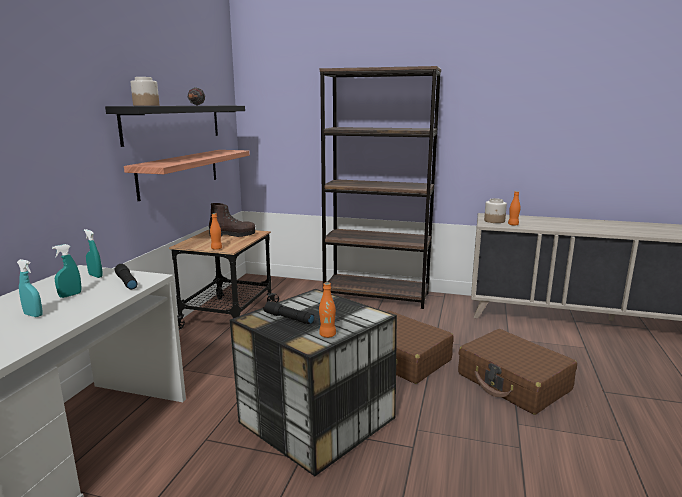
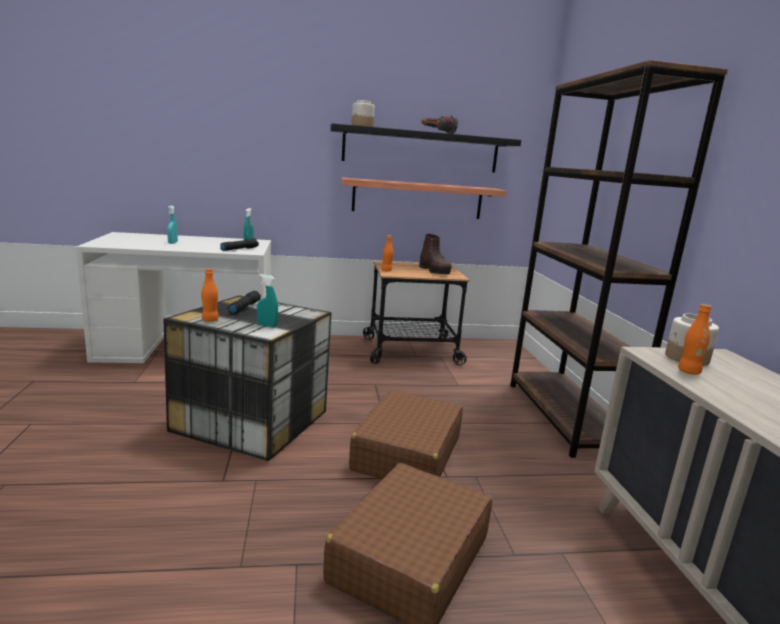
camera: 65 degrees right, 0 degrees up
turquoise spray bottle [52,244,81,298] -> turquoise spray bottle moved to [257,274,278,327]

